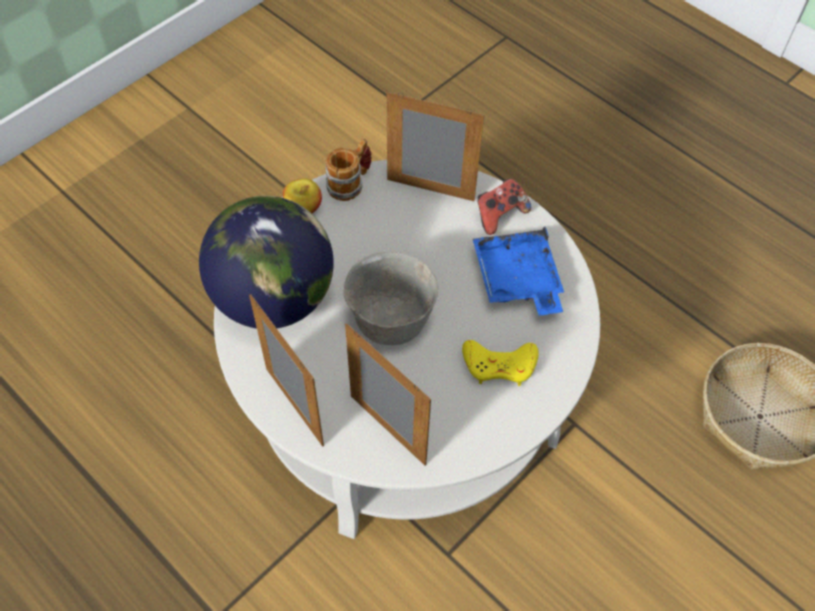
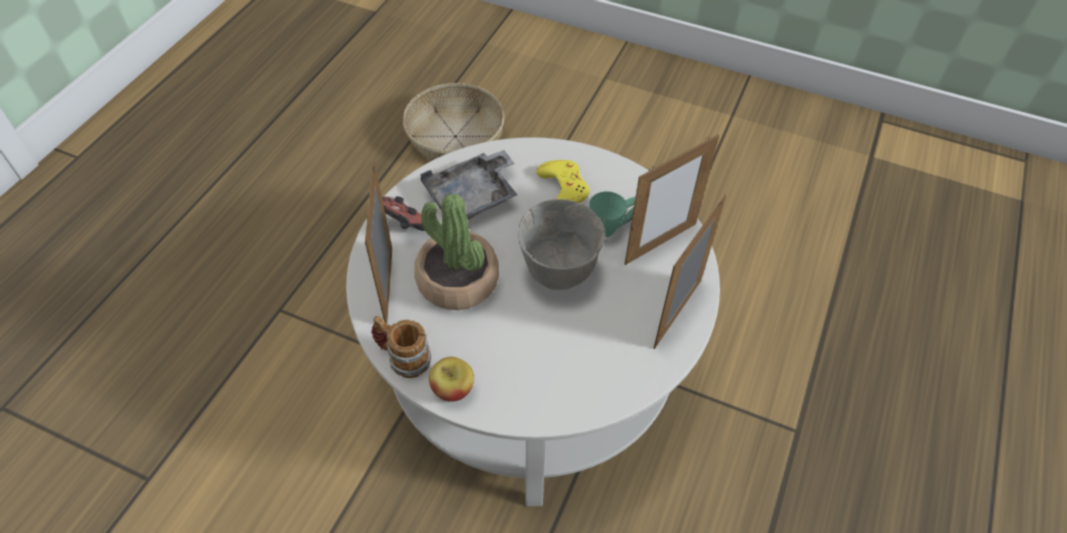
camera: 110 degrees left, 5 degrees down
globe [199,196,334,328] -> none
picture frame [345,323,431,466] -> picture frame turned 150 degrees counterclockwise [625,135,719,265]
blue tray [473,226,564,315] -> grey tray [420,150,517,220]
none -> potted plant [414,193,499,310]
none -> green mug [589,191,635,237]

